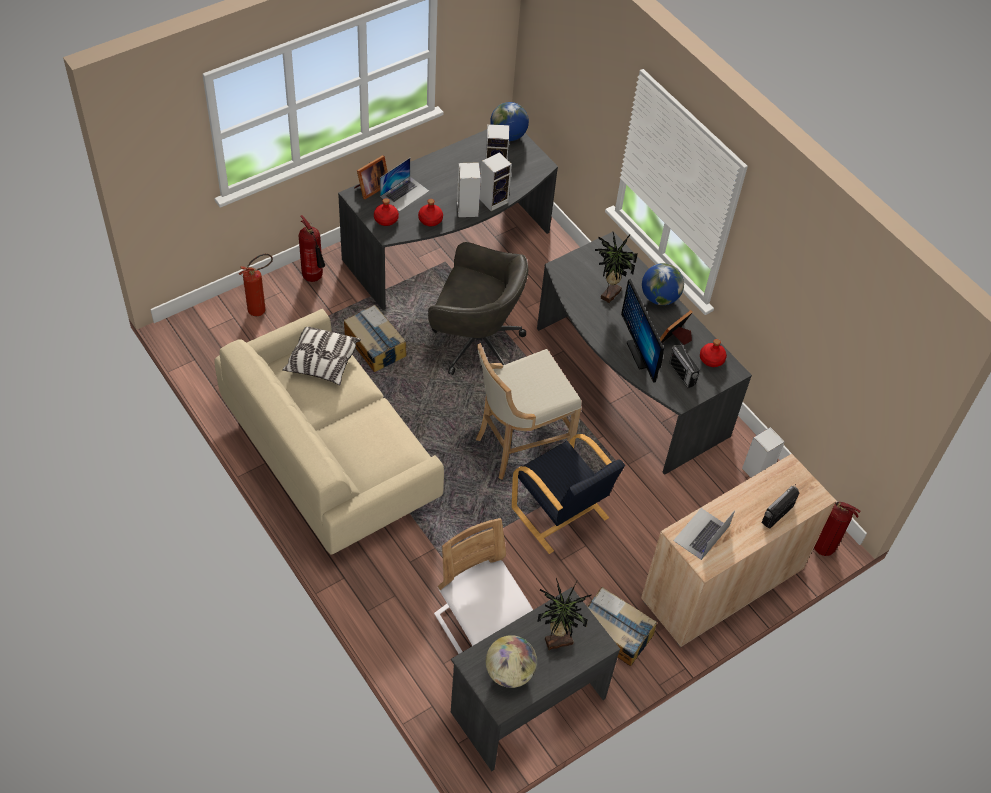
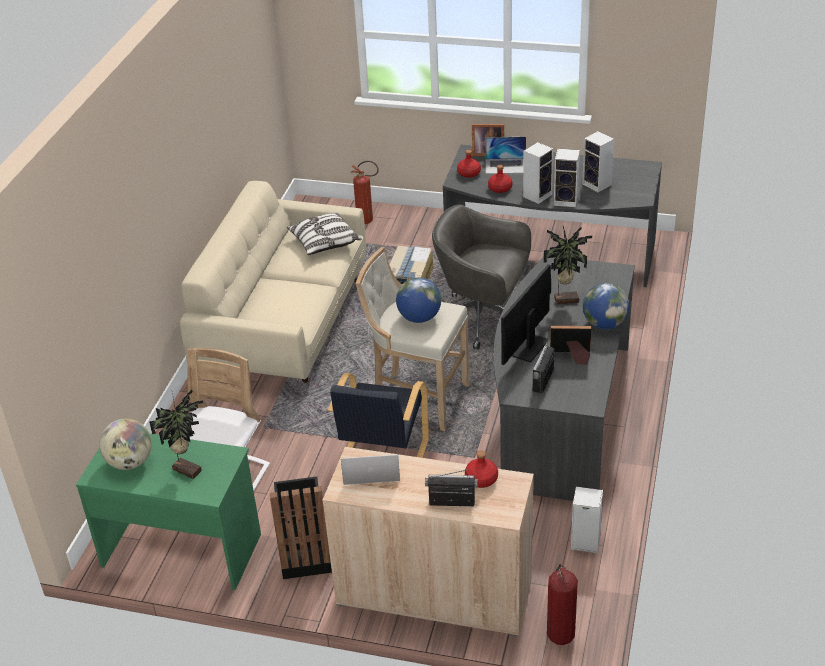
camera: 55 degrees right, 15 degrees down
fire extinguisher [299,215,325,282] -> none
grey office chair [428,242,528,375] -> grey office chair turned 135 degrees clockwise [432,204,531,350]
grey desk [451,587,620,771] -> green desk [76,434,261,590]
globe [490,102,529,141] -> globe moved to [396,277,441,323]
cardboard box [587,587,657,666] -> black trash can [270,476,332,579]
red bottle [700,339,727,367] -> red bottle moved to [465,450,498,488]

